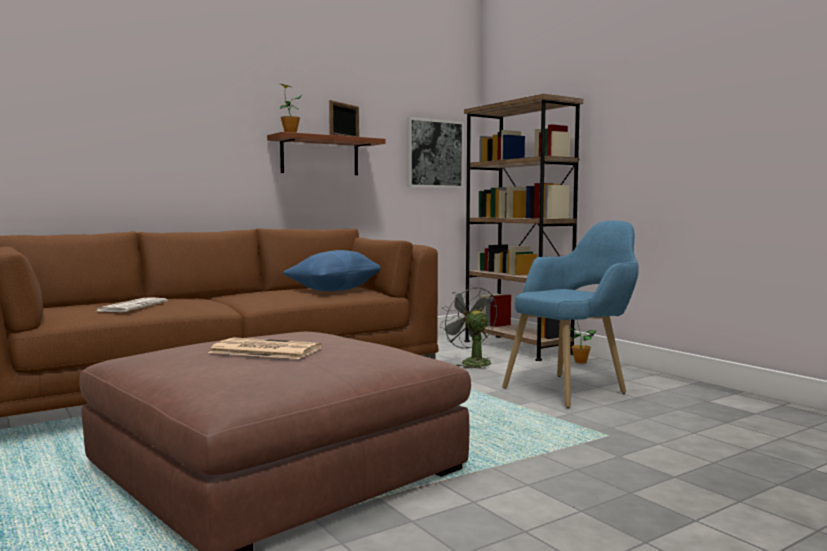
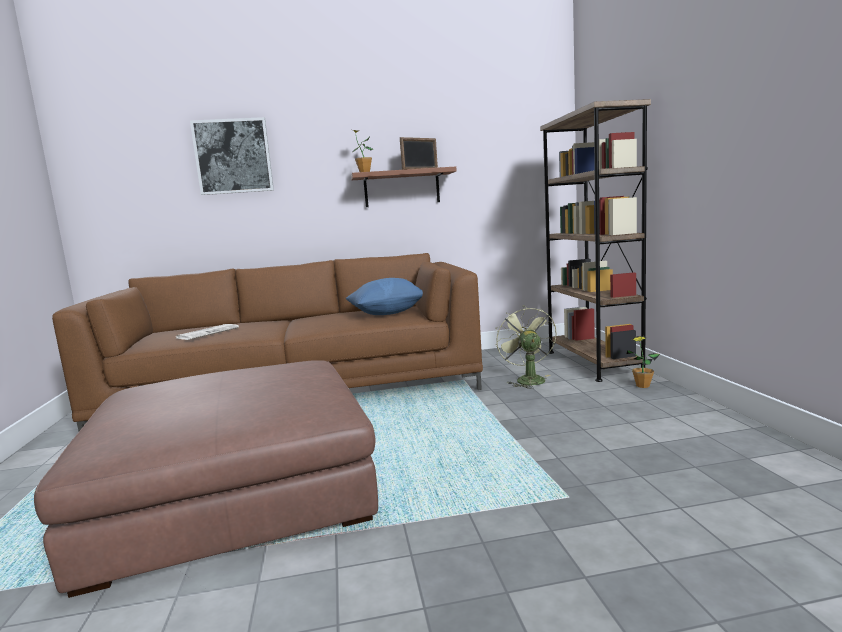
camera: 25 degrees right, 5 degrees up
newspaper [208,337,322,359] -> none
picture [407,117,464,188] -> picture moved to [190,117,274,195]
grey fan [439,285,497,369] -> green fan [496,305,557,389]
blue armchair [502,221,639,408] -> none

